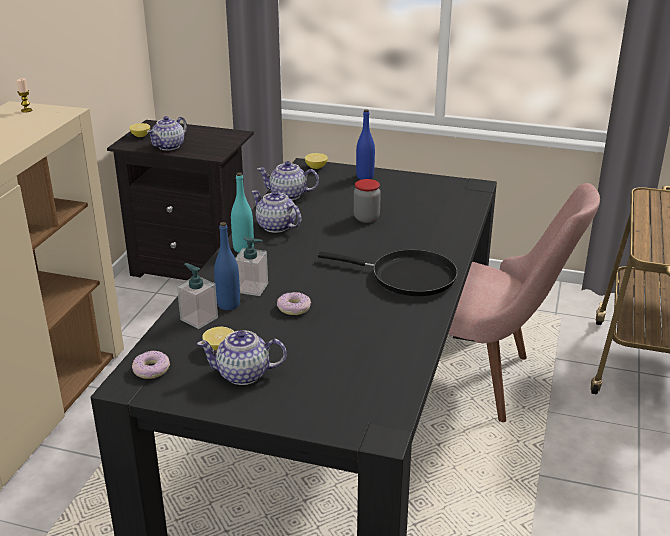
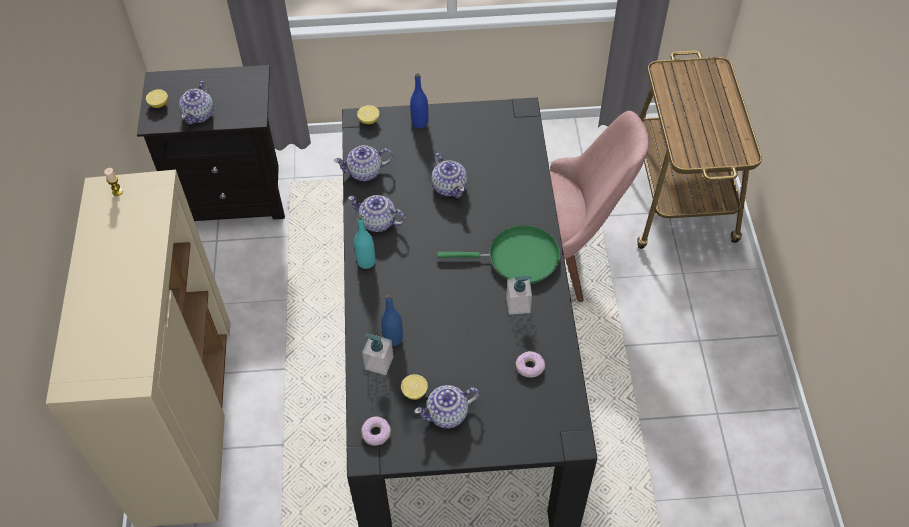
camera: 20 degrees left, 25 degrees up
soap dispenser [235,237,268,296] -> soap dispenser moved to [506,276,532,315]
donut [277,292,311,315] -> donut moved to [516,351,545,378]
black frying pan [318,250,458,296] -> green frying pan [437,225,560,284]
jar [354,179,381,223] -> teapot [431,153,467,198]

